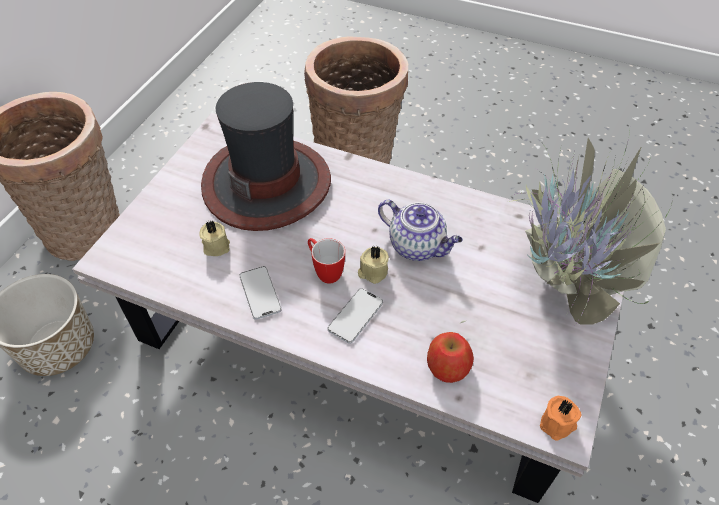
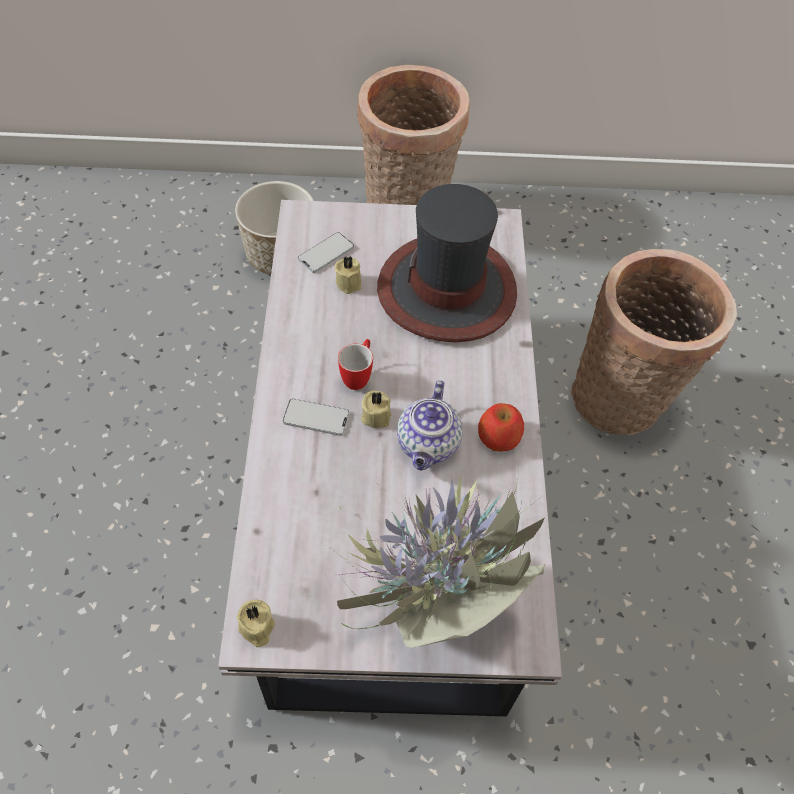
camera: 65 degrees right, 5 degrees up
phone [239,266,281,320] -> phone moved to [298,232,354,273]
apple [427,332,474,383] -> apple moved to [478,403,524,452]
orange candle [540,396,581,441] -> beige candle [237,600,275,647]

